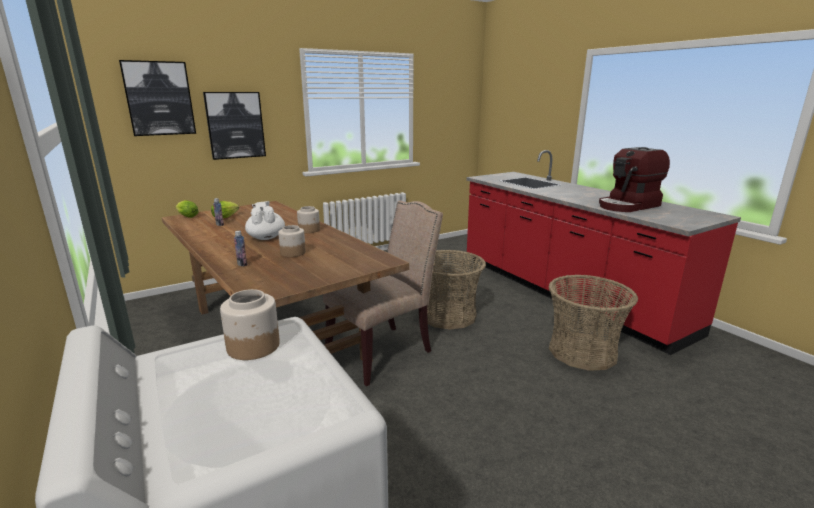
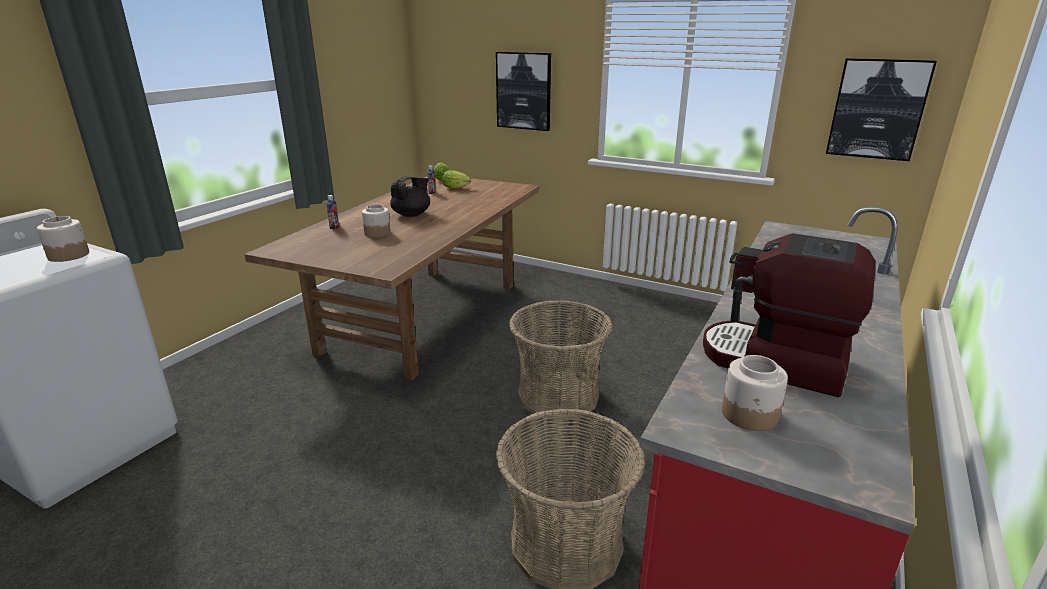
camera: 60 degrees right, 5 degrees up
picture [119,60,196,136] -> picture moved to [826,58,937,161]
white teapot [245,201,285,240] -> black teapot [390,176,430,217]
jar [297,206,320,233] -> jar moved to [722,355,788,431]
beige chair [323,201,443,386] -> none

